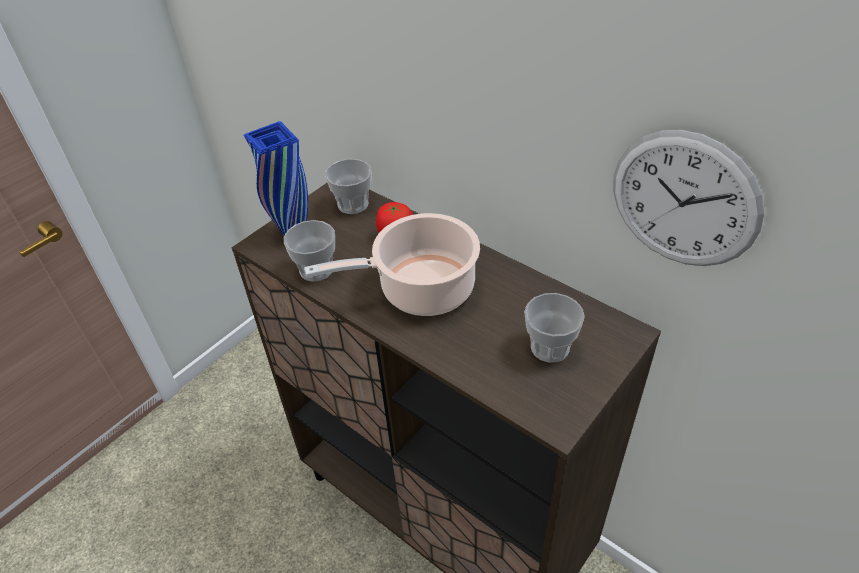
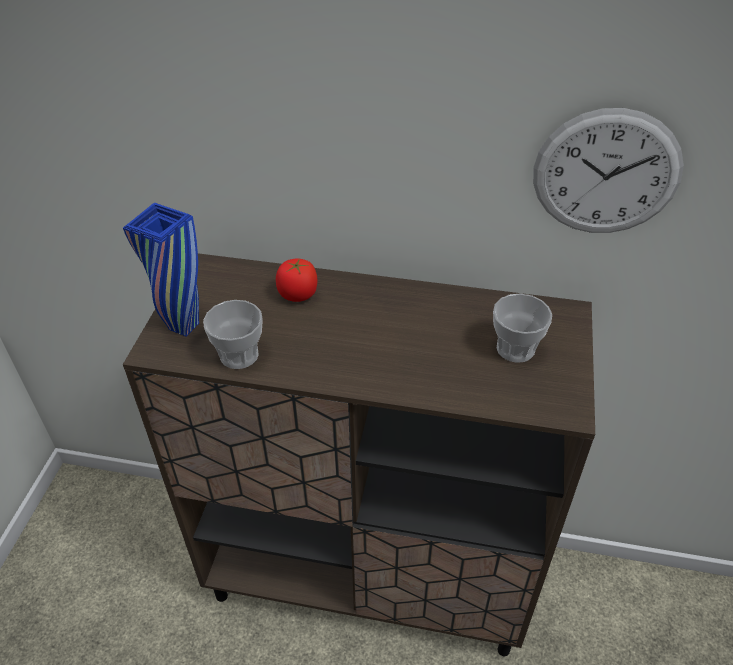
camera: 30 degrees left, 0 degrees up
cooking pot [304,213,480,316] -> none
cup [325,159,372,214] -> none

